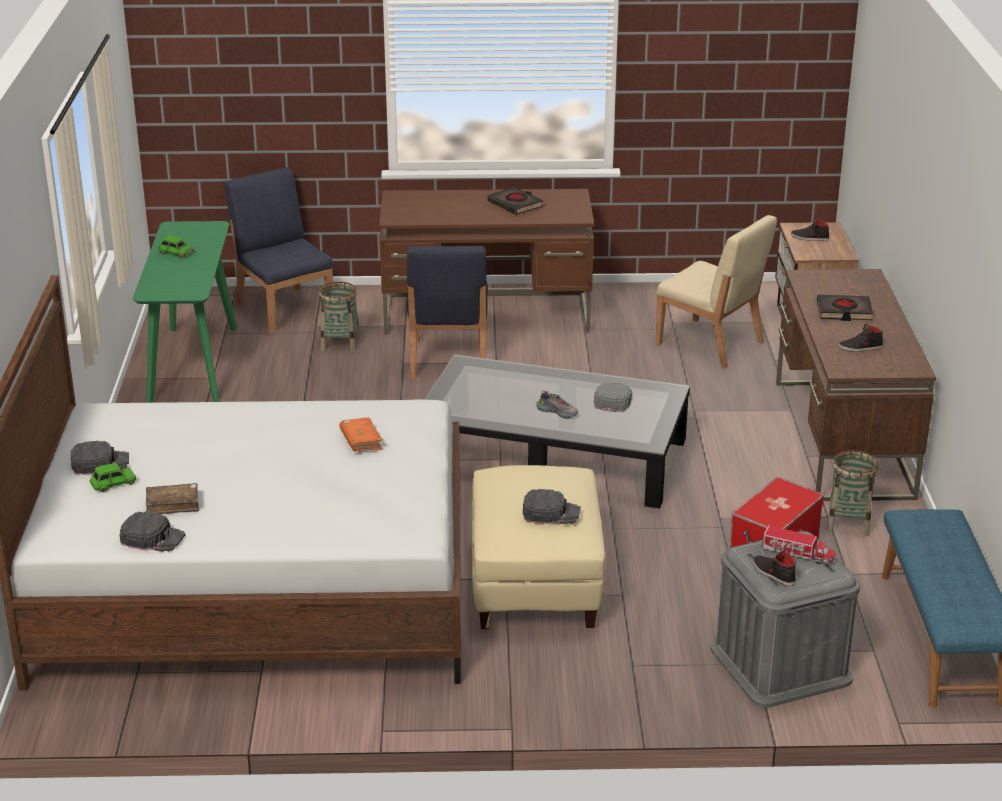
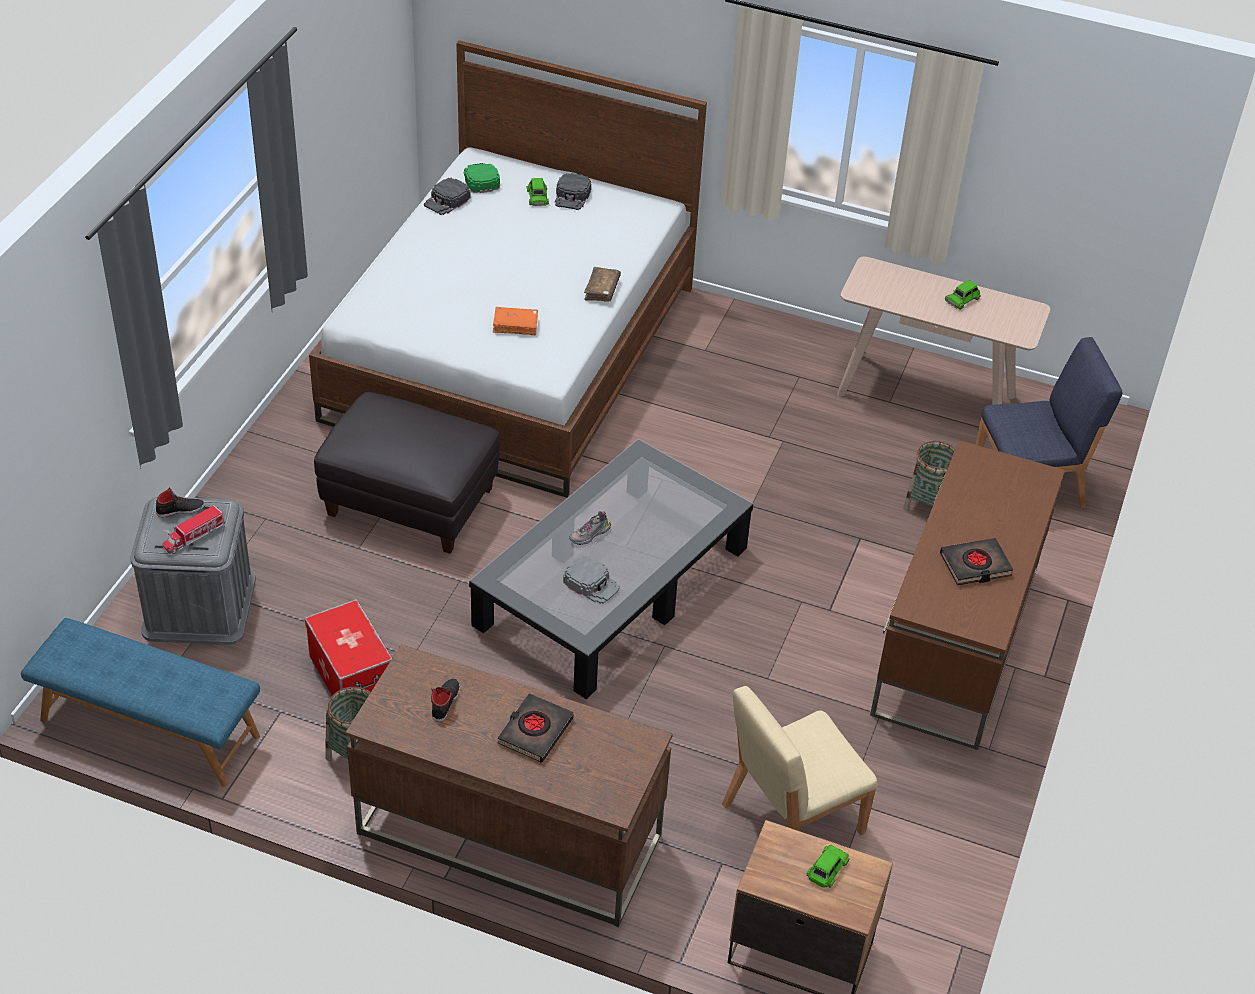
camera: 110 degrees right, 15 degrees up
green console table [133,221,237,403] -> beige console table [837,257,1050,405]
brown book [146,483,199,514] -> brown book moved to [584,267,621,302]
blue chair [407,246,488,379] -> none
beige ottoman [471,465,606,629] -> black ottoman [314,392,500,554]
black cap [523,489,581,524] -> none
black shoe [791,218,829,241] -> green toy car [807,844,849,888]
none -> green cap [463,163,500,193]

